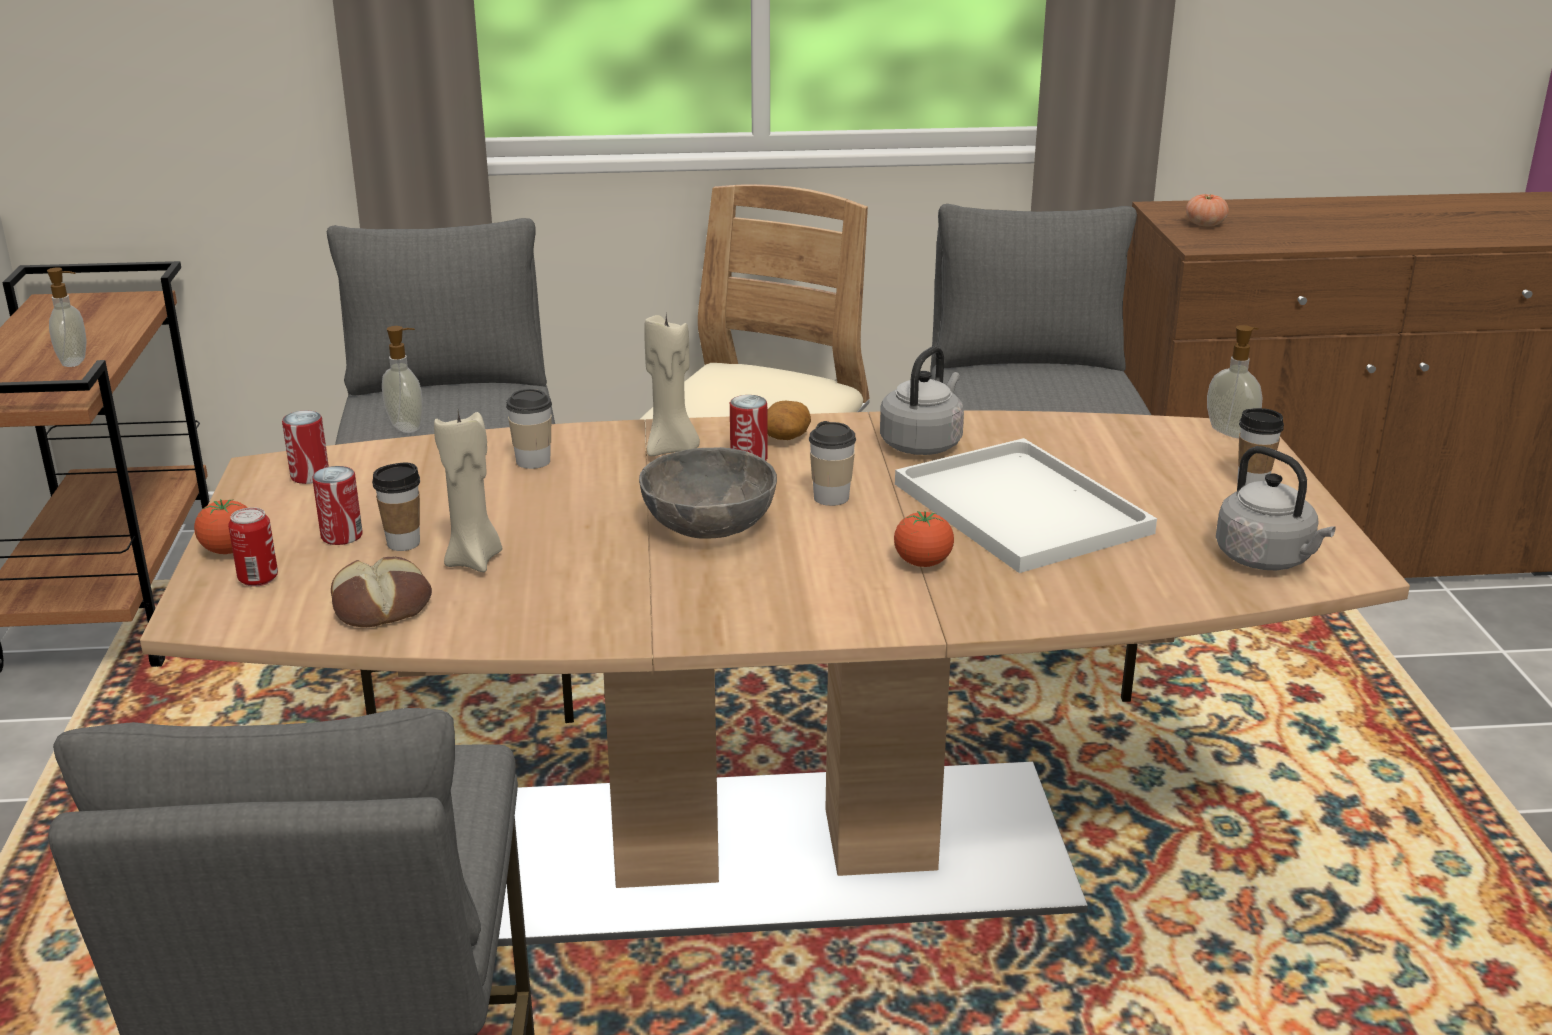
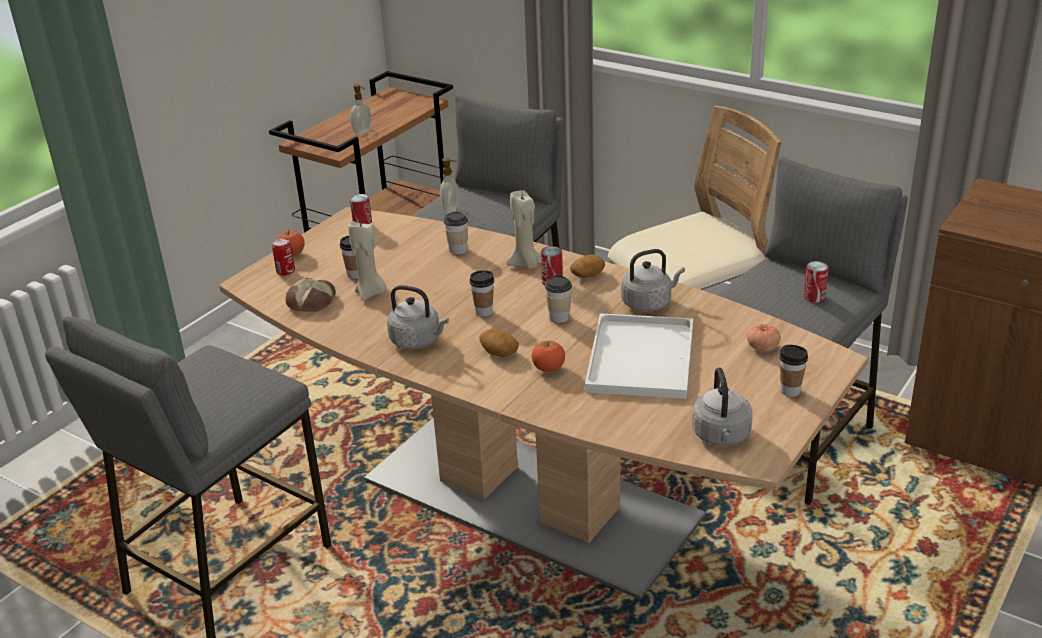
camera: 40 degrees right, 5 degrees up
can [312,466,362,545] -> can moved to [804,261,829,303]
grey bowl [639,447,777,539] -> cup [470,270,494,317]
tomato [1186,194,1229,227] -> tomato moved to [747,324,781,352]
soap dispenser [1207,325,1263,438] -> none
none -> grey kettle [387,285,449,349]
none -> potato [480,329,519,357]

